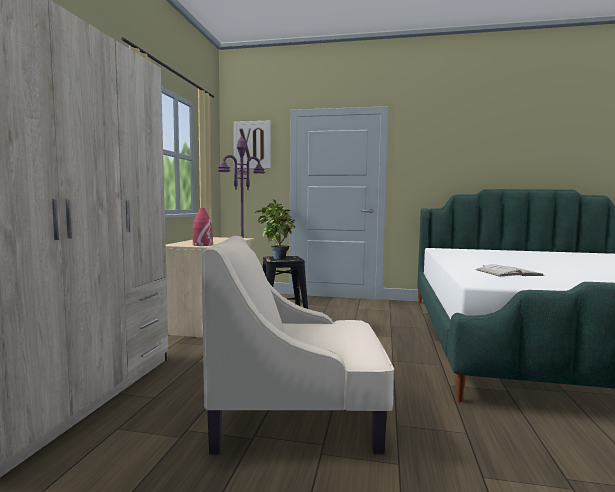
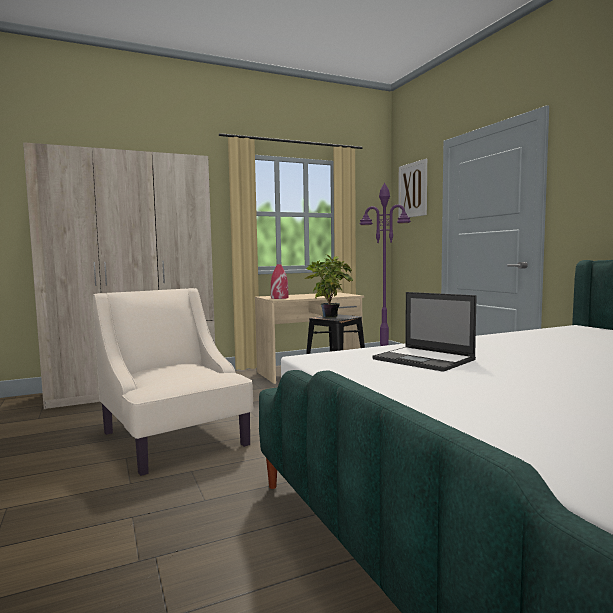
camera: 55 degrees right, 0 degrees up
white book [475,264,544,276] -> laptop [372,292,477,372]

